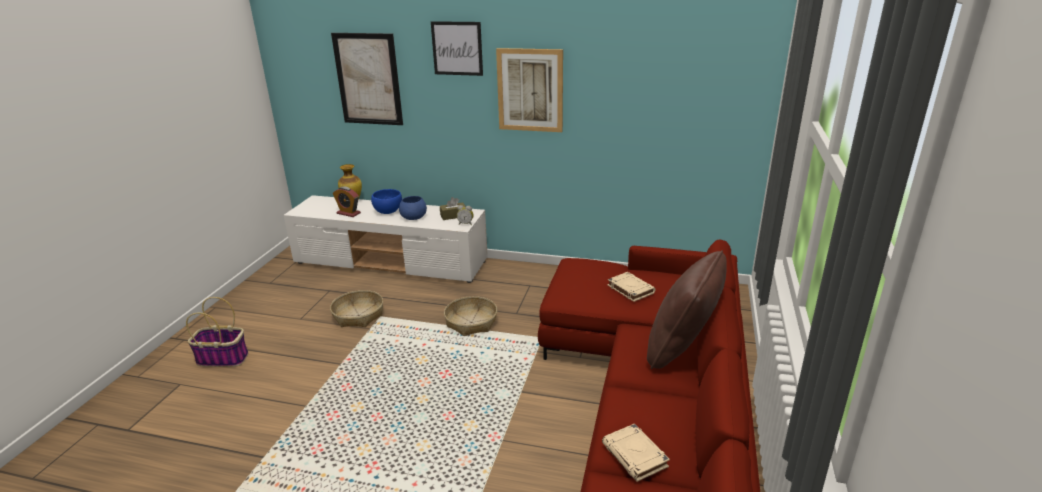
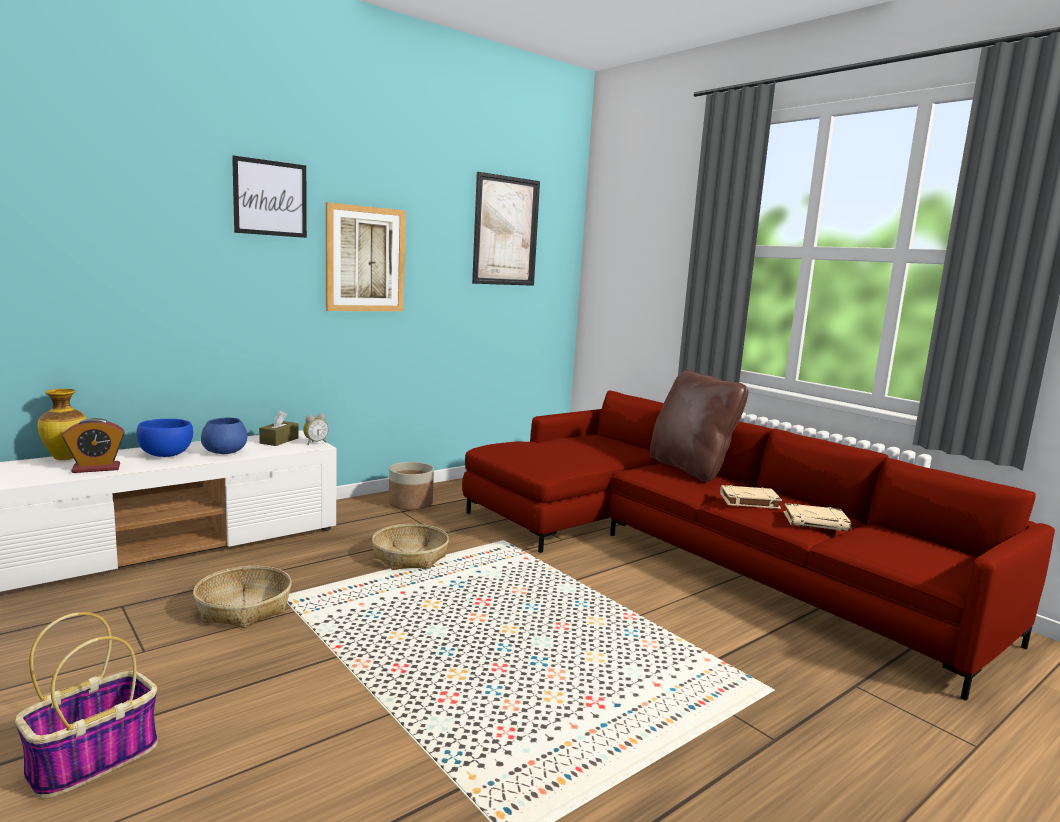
camera: 55 degrees left, 15 degrees down
picture [331,33,403,125] -> picture moved to [472,172,540,286]
beige book [607,272,655,302] -> beige book moved to [720,485,782,509]
none -> planter [389,462,434,510]

